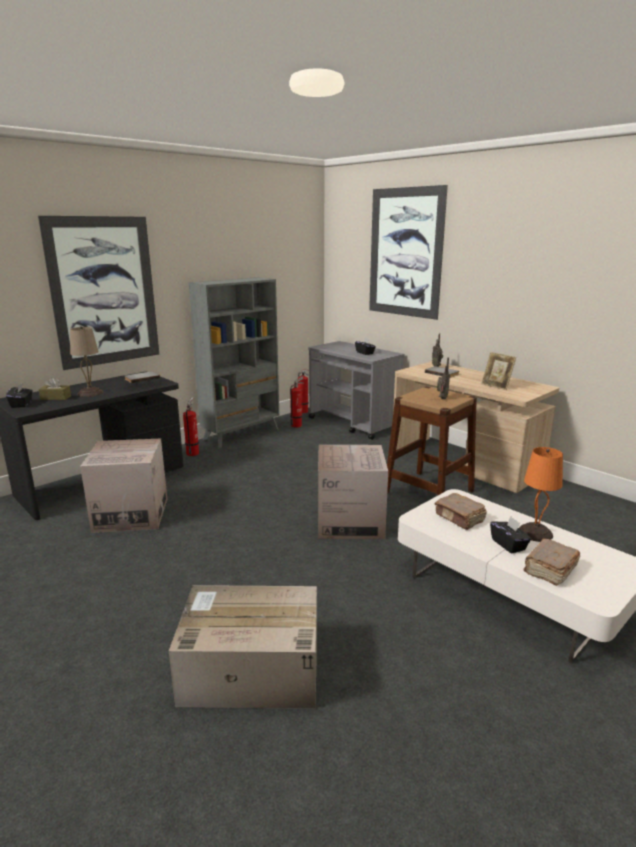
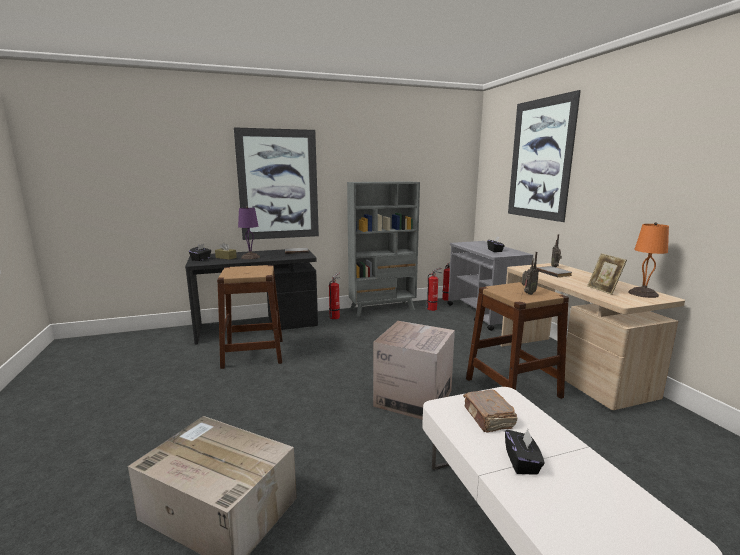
camera: 25 degrees right, 5 degrees down
beige table lamp [70,326,103,397] -> purple table lamp [238,206,260,259]
cardboard box [80,438,167,533] -> brown stool [217,265,283,369]
orange table lamp [519,447,563,542] -> orange table lamp moved to [628,222,669,298]
brown book [524,539,580,586] -> none

